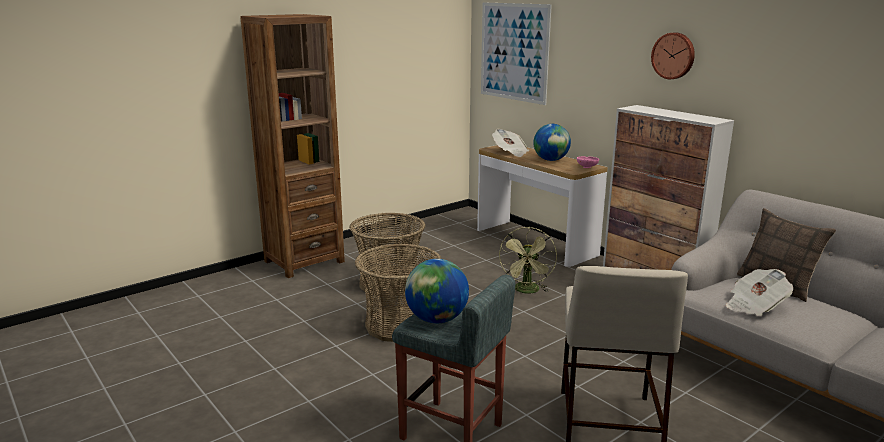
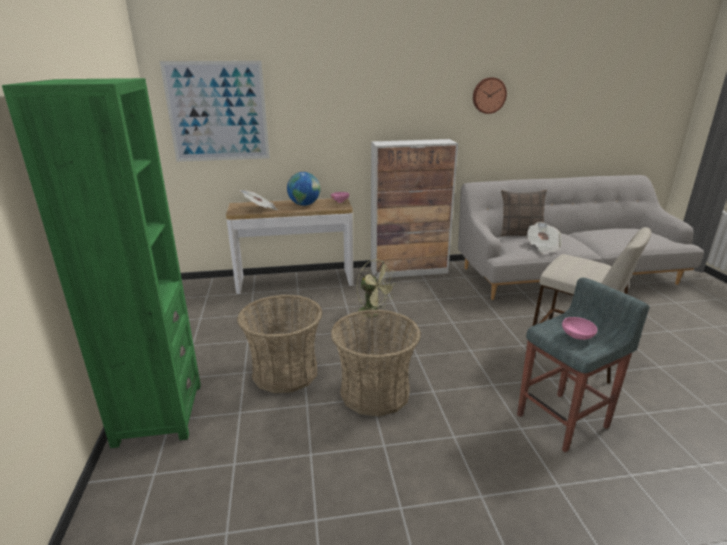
camera: 60 degrees left, 5 degrees up
brown bookcase [240,14,345,278] -> green bookcase [2,78,201,448]
globe [405,259,469,323] -> pink bowl [562,317,597,340]
wall clock [651,33,695,79] -> wall clock moved to [473,77,507,114]

